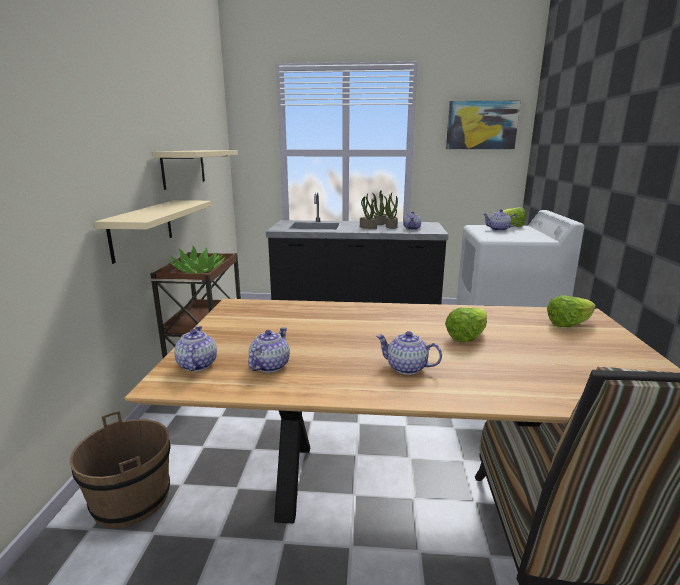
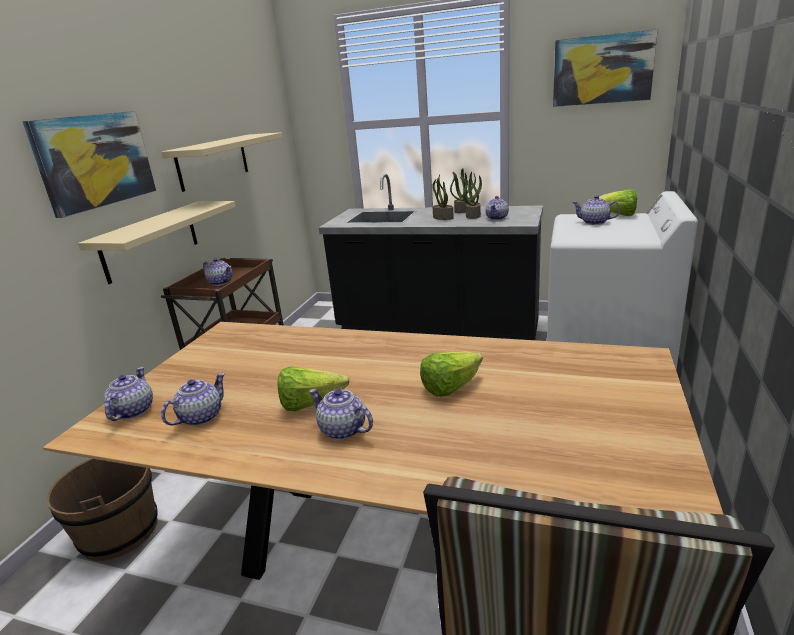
camera: 15 degrees right, 5 degrees up
potted plant [168,246,225,273] -> teapot [203,258,233,286]
lettuce [547,295,596,327] -> lettuce moved to [277,366,350,411]
none -> picture [22,111,156,218]

